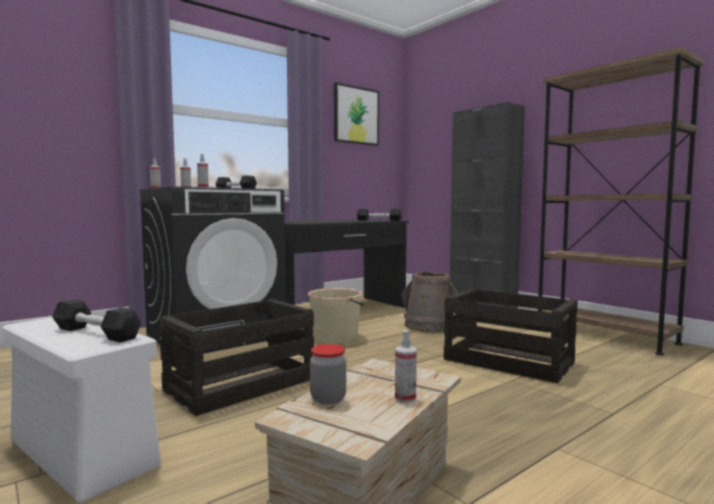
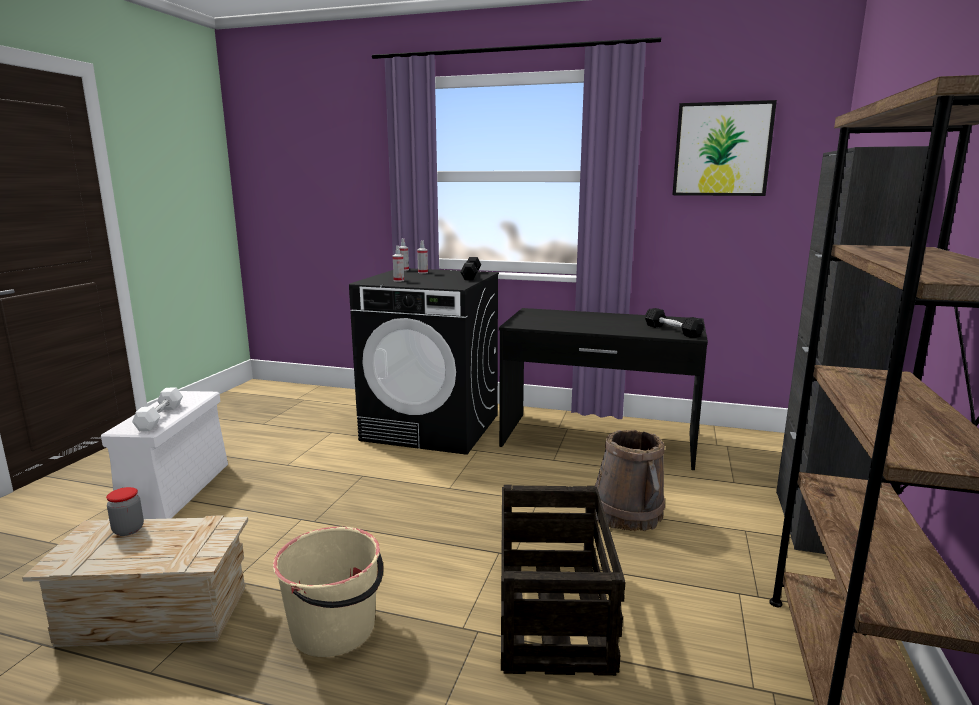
camera: 55 degrees right, 10 degrees up
black dumbbell [52,299,141,343] -> white dumbbell [132,387,183,431]
crate [159,299,314,416] -> none
beige bucket [308,288,364,344] -> beige bucket moved to [273,527,383,657]
spray bottle [395,330,417,403] -> none

